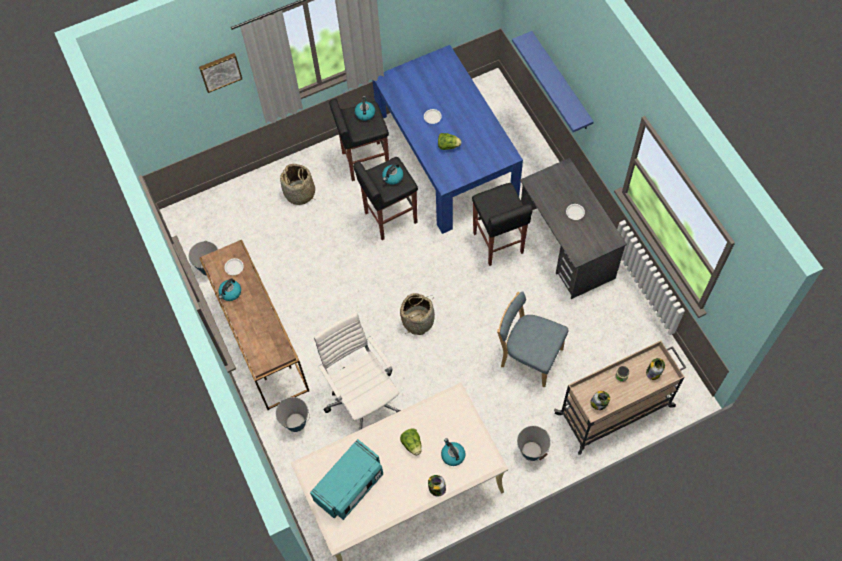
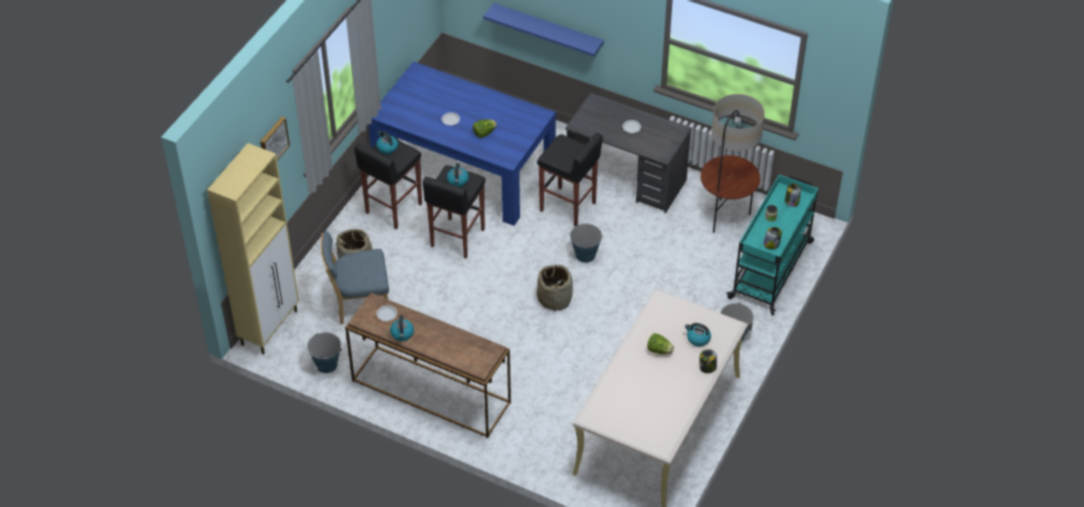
camera: 40 degrees left, 15 degrees down
bucket [276,397,310,432] -> bucket moved to [570,224,602,263]
turquoise microwave [310,439,383,520] -> none
white office chair [314,313,401,430] -> none
blue chair [497,291,568,388] -> blue chair moved to [321,230,389,324]
beige cart [554,340,686,455] -> turquoise cart [726,175,818,315]
none -> beige cabinet [207,143,299,355]
none -> floor lamp [701,94,765,233]

